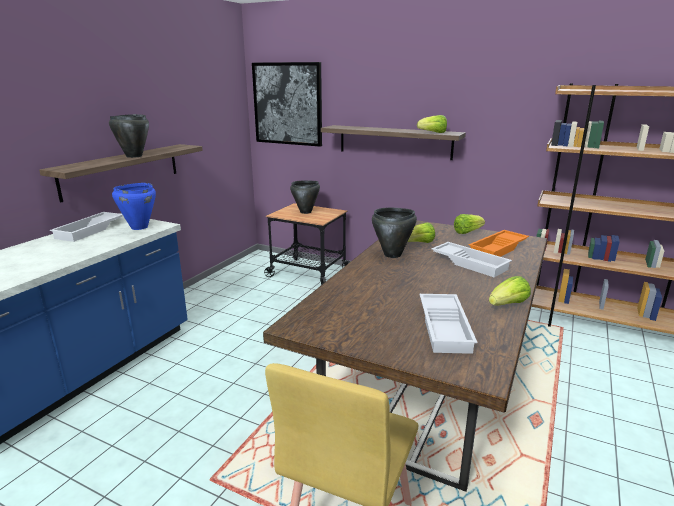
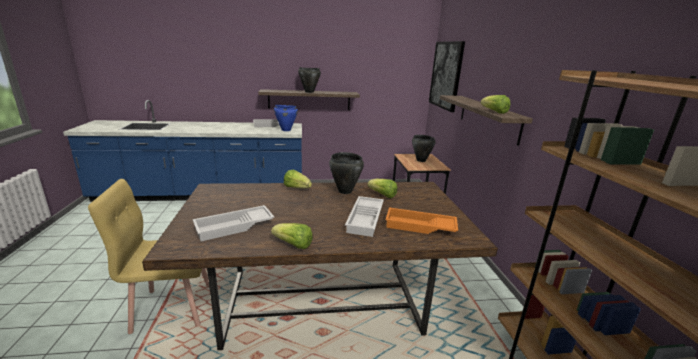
camera: 55 degrees right, 0 degrees up
lettuce [454,214,485,234] -> lettuce moved to [284,170,312,188]

